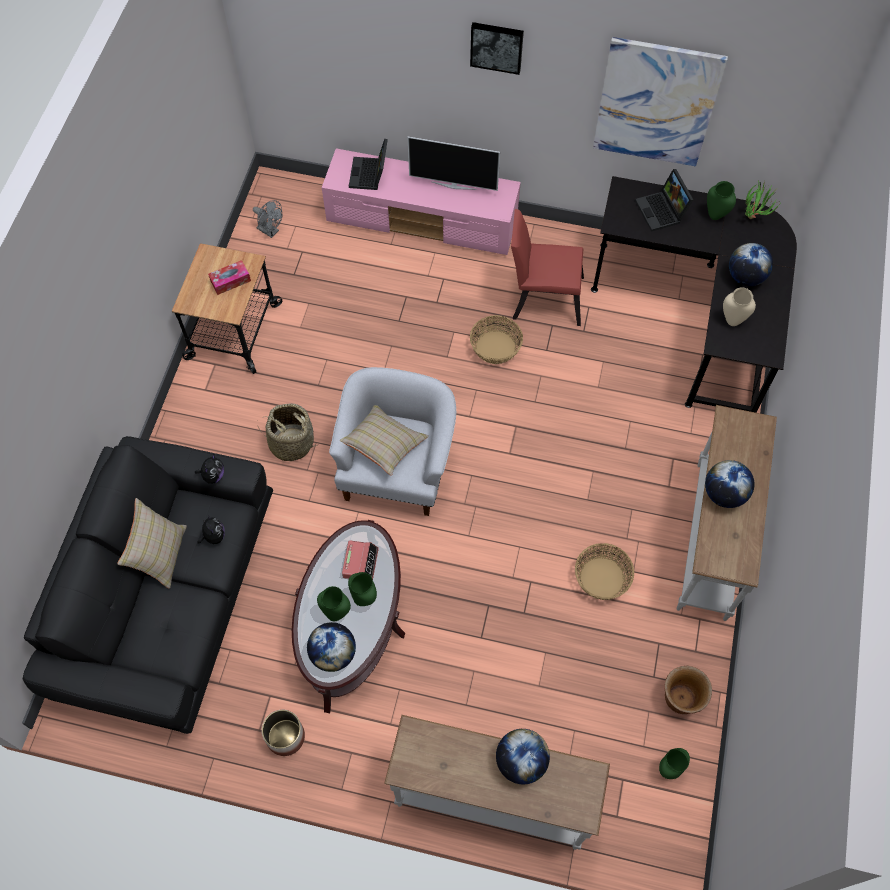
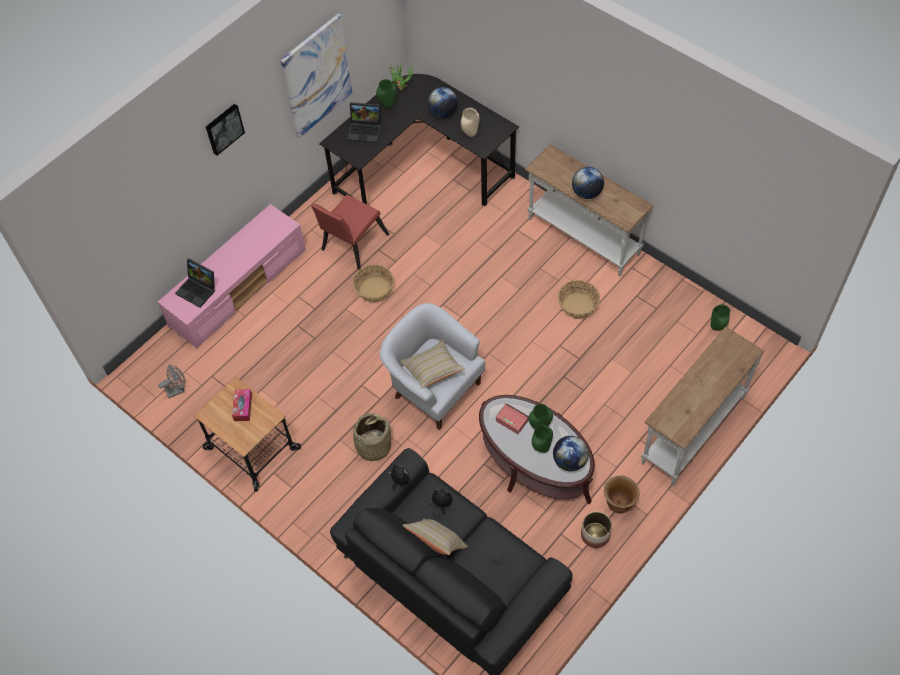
camera: 60 degrees left, 5 degrees down
television [408,137,500,191] -> none
globe [496,729,550,785] -> none
brown planter [665,665,712,714] -> brown planter moved to [604,475,640,514]

